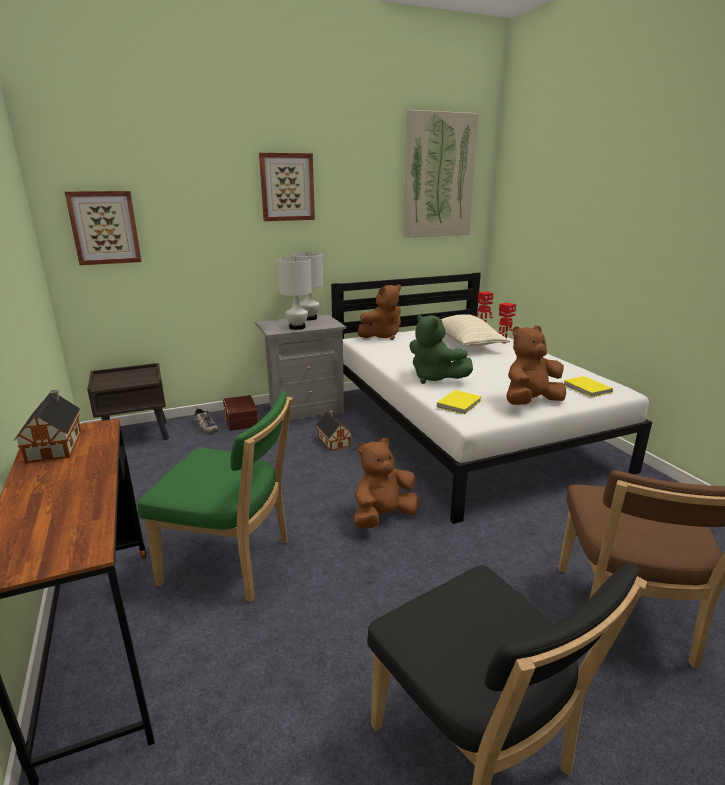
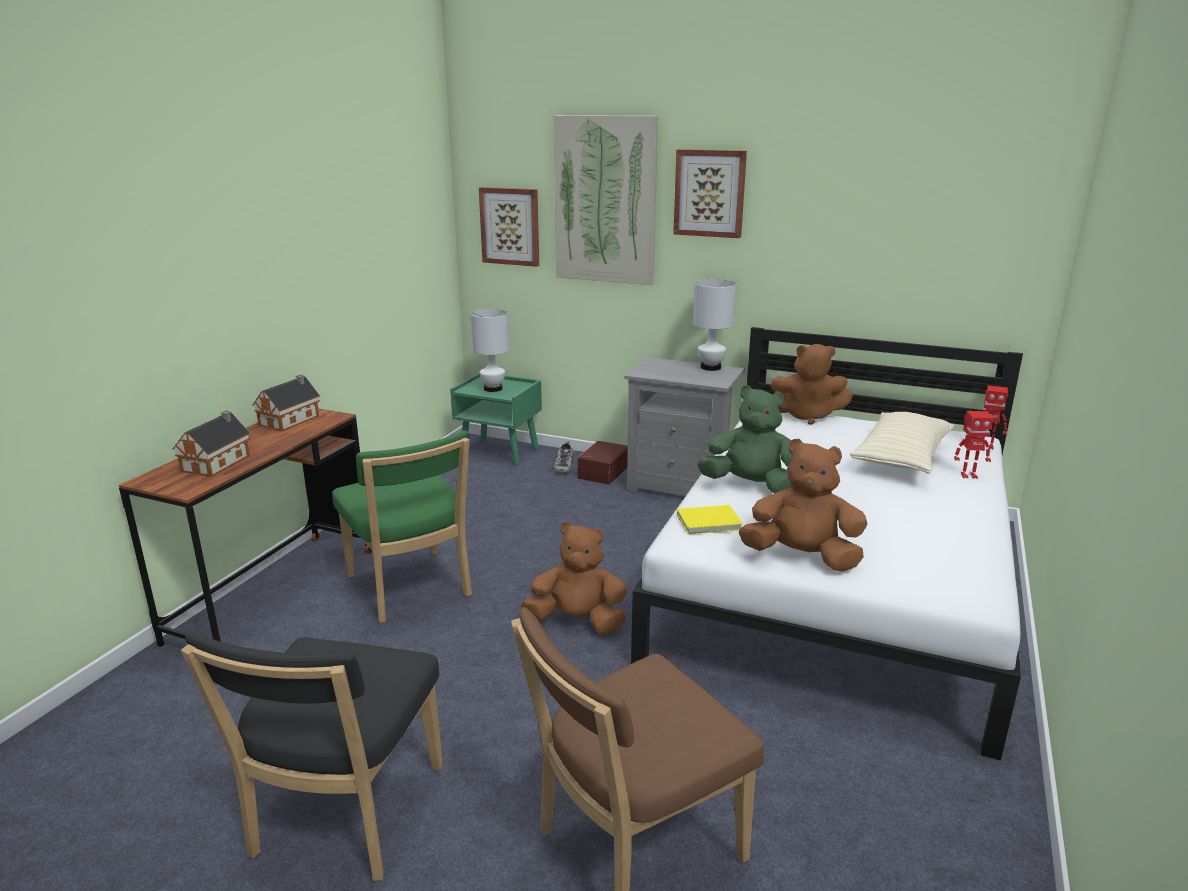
camera: 45 degrees right, 0 degrees up
brown nightstand [87,363,169,440] -> green nightstand [450,372,542,465]
white table lamp [277,257,312,330] -> white table lamp moved to [471,309,510,392]
toy house [316,410,352,451] -> toy house moved to [173,411,250,477]
picture [403,110,479,238] -> picture moved to [553,115,658,285]
green plush toy [409,314,473,384] -> green plush toy turned 105 degrees clockwise [697,385,793,493]
yellow book [563,376,613,397] -> none

